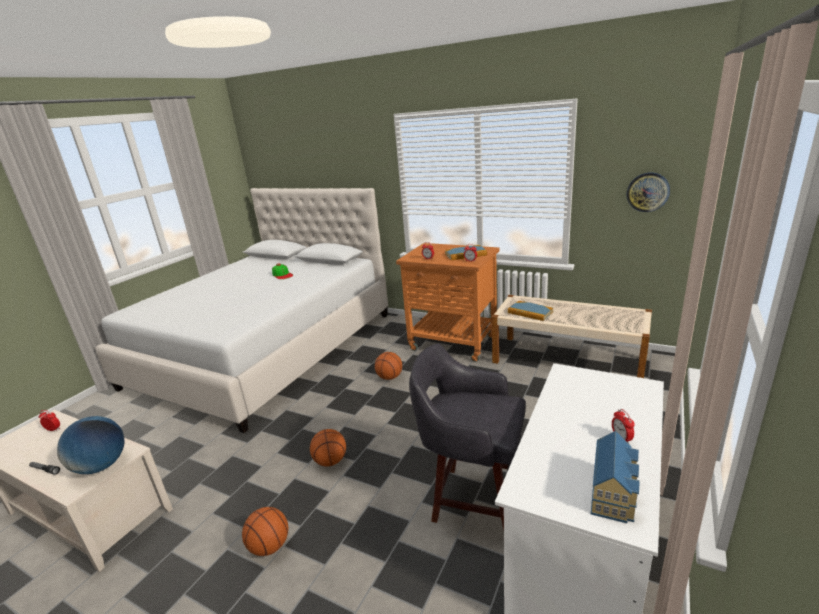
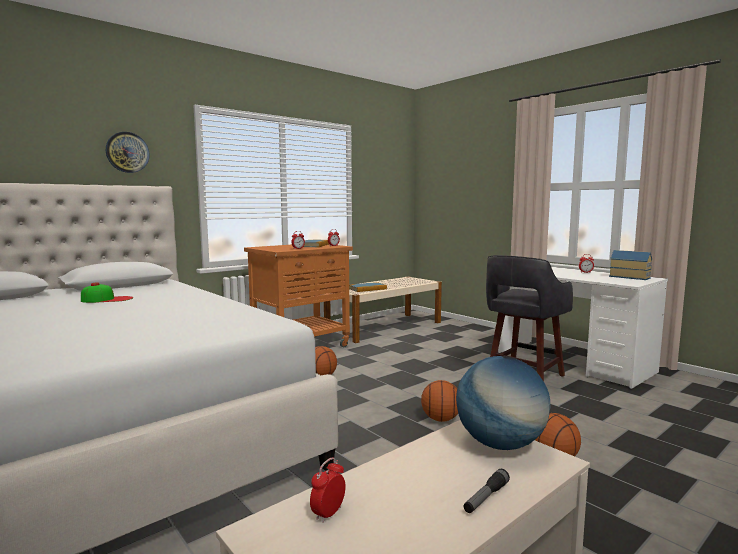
camera: 70 degrees left, 15 degrees down
wall clock [627,173,670,212] -> wall clock moved to [106,132,149,173]

